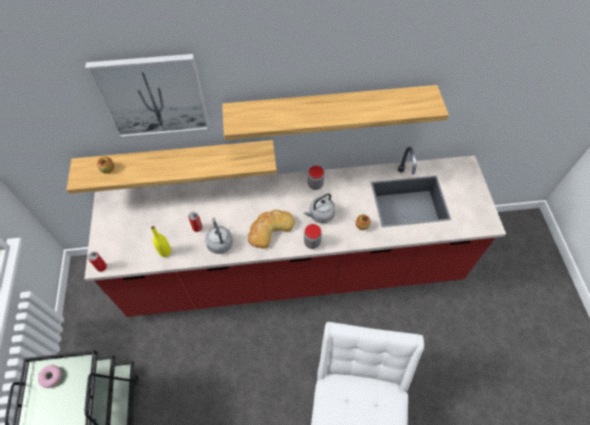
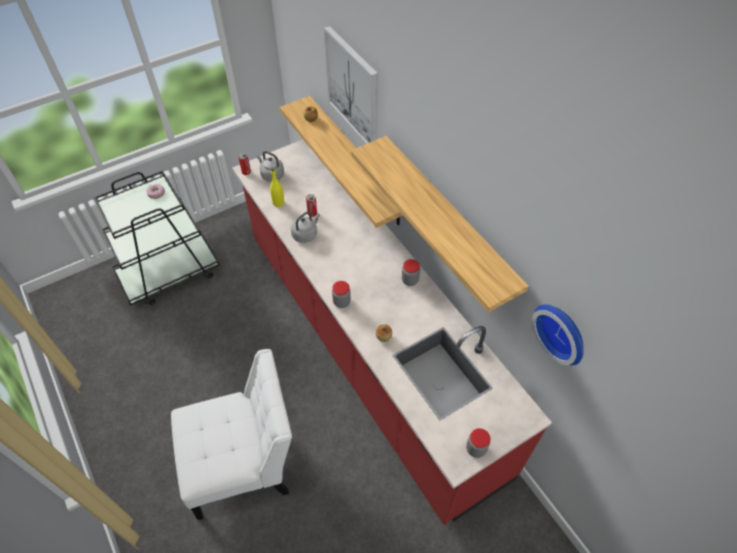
camera: 65 degrees right, 5 degrees down
bread [248,210,295,248] -> none
grey kettle [304,193,336,223] -> grey kettle moved to [257,151,284,181]
none -> jar [466,428,491,458]
none -> wall clock [532,304,583,365]

